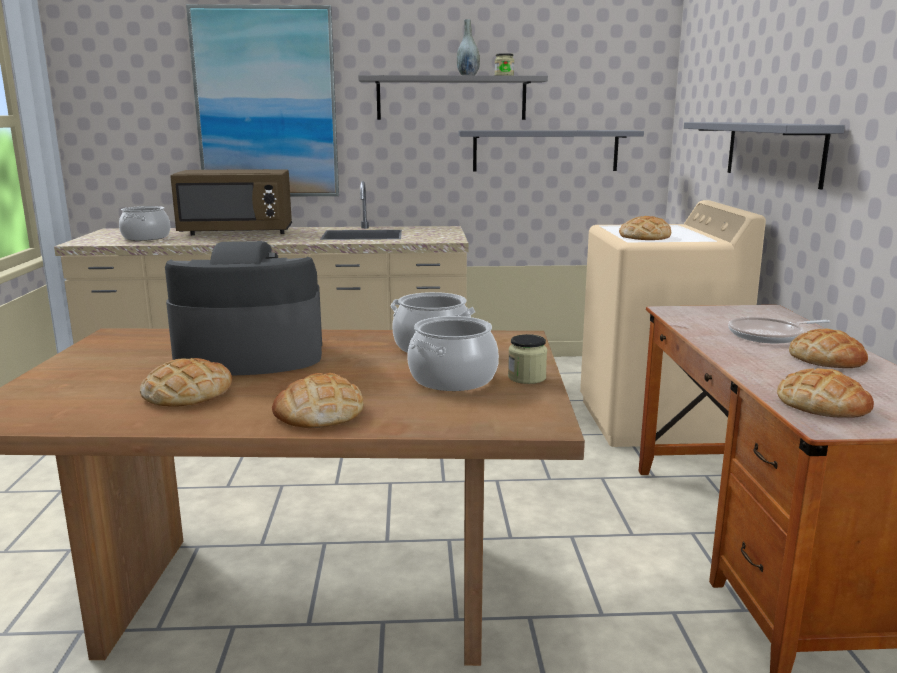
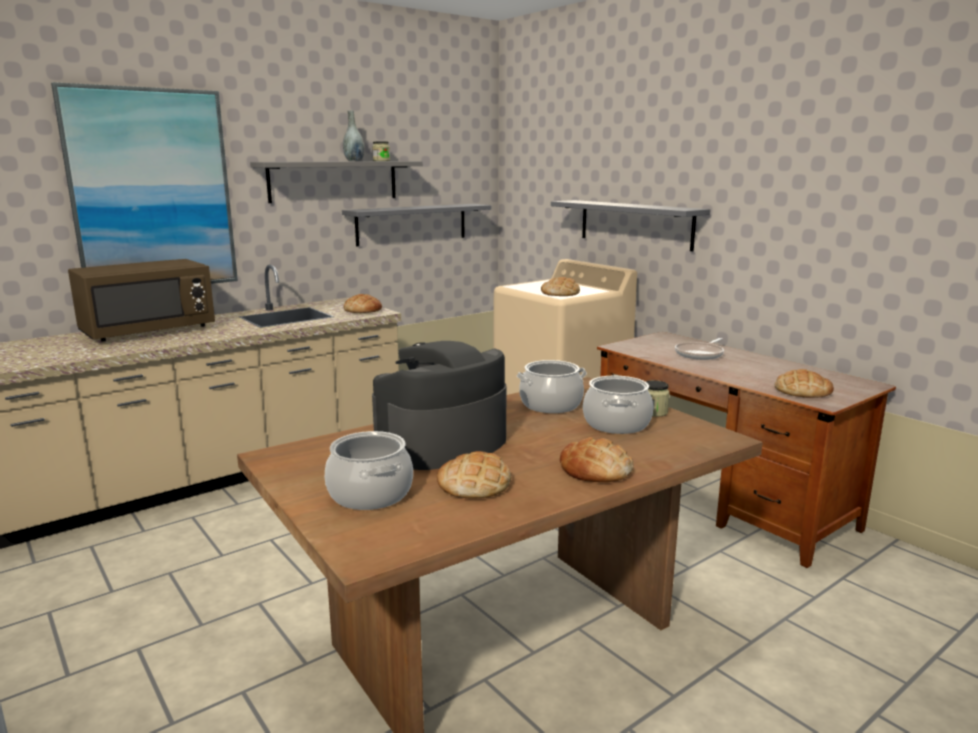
camera: 35 degrees left, 0 degrees up
cooking pot [119,206,170,241] -> cooking pot moved to [325,431,413,510]
bread [789,329,868,368] -> bread moved to [343,294,382,313]

